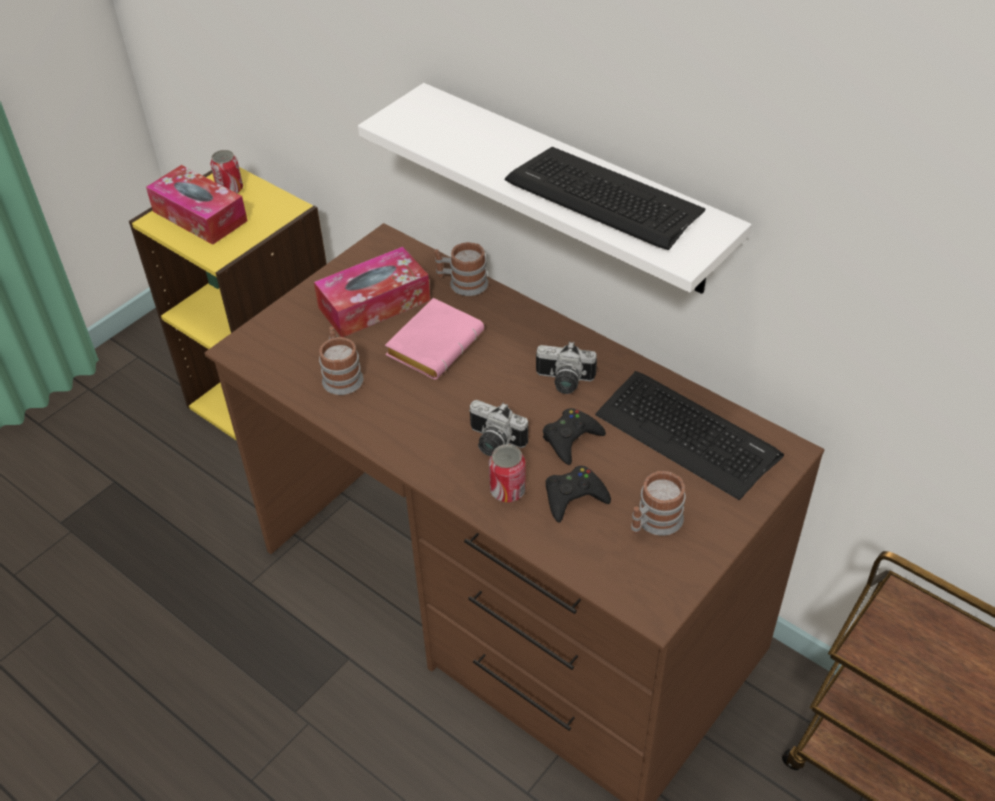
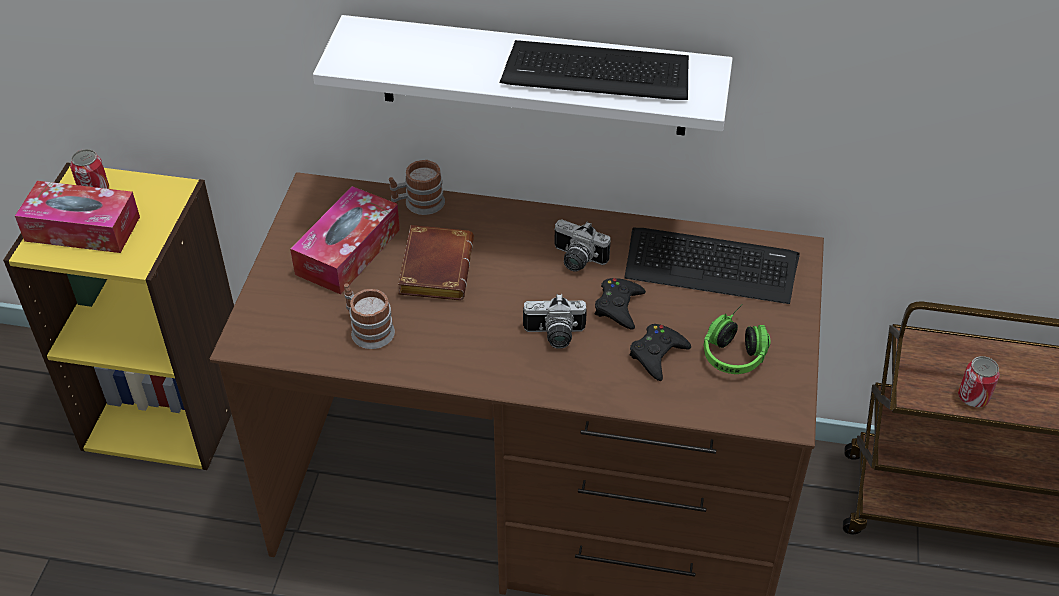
camera: 30 degrees left, 0 degrees up
pink book [385,298,484,380] -> brown book [398,225,474,300]
can [489,445,526,502] -> can moved to [958,356,1000,407]
camera [536,341,597,394] -> camera turned 45 degrees clockwise [554,219,611,272]
mug [631,471,686,536] -> headphones [703,304,770,374]

